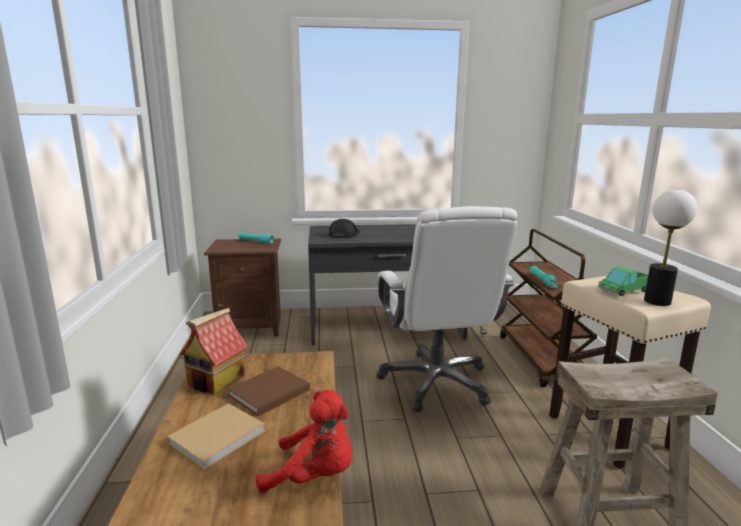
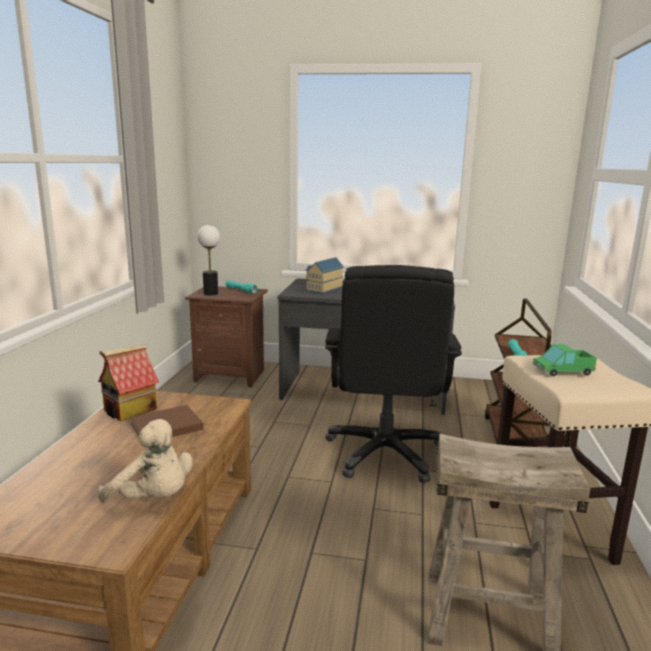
camera: 15 degrees right, 0 degrees up
beige book [167,403,266,470] -> none
red plush toy [256,390,352,493] -> beige plush toy [98,419,193,503]
black cap [329,219,360,238] -> toy house [306,257,344,294]
white office chair [377,206,517,412] -> black office chair [325,265,462,483]
table lamp [644,189,697,306] -> table lamp moved to [197,225,220,295]

